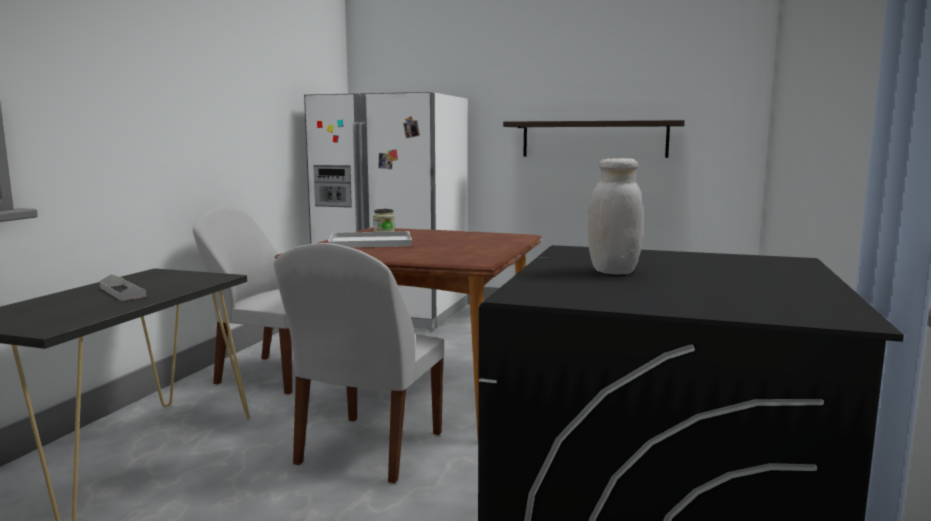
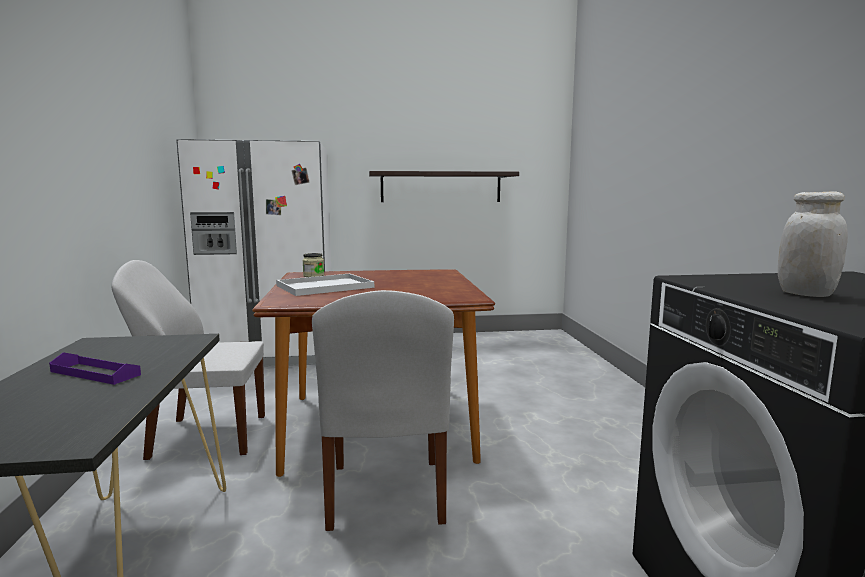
camera: 25 degrees left, 0 degrees up
grey tray [100,275,146,301] -> purple tray [49,352,141,385]

